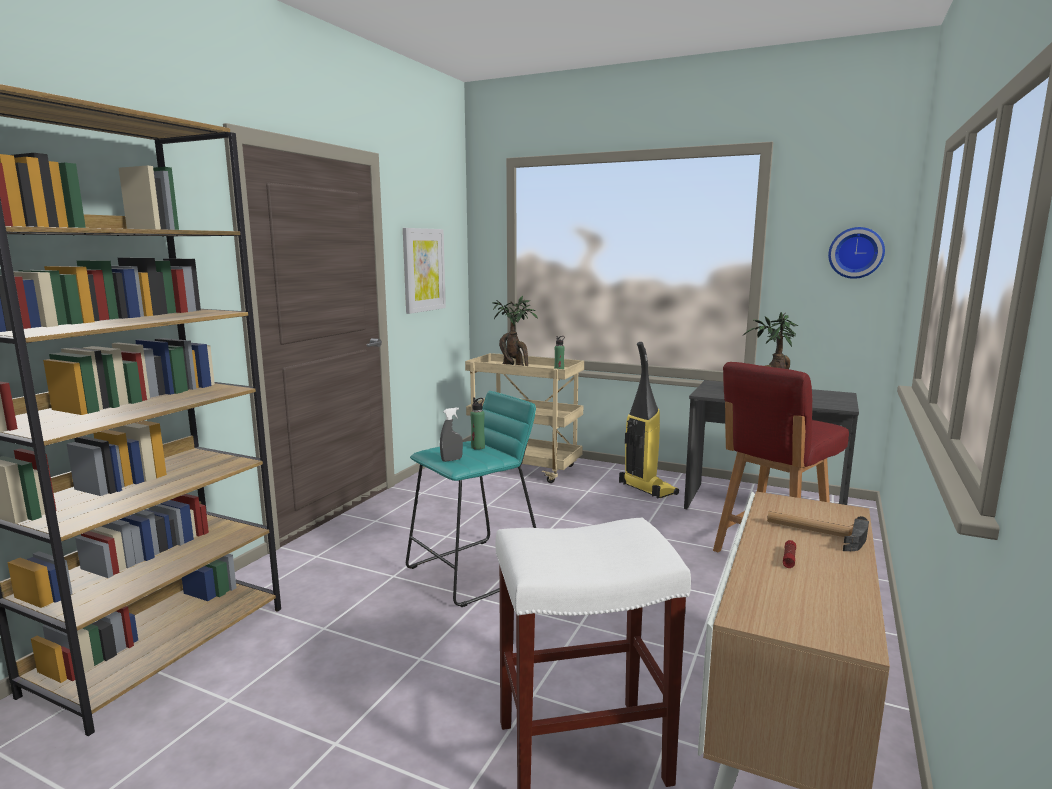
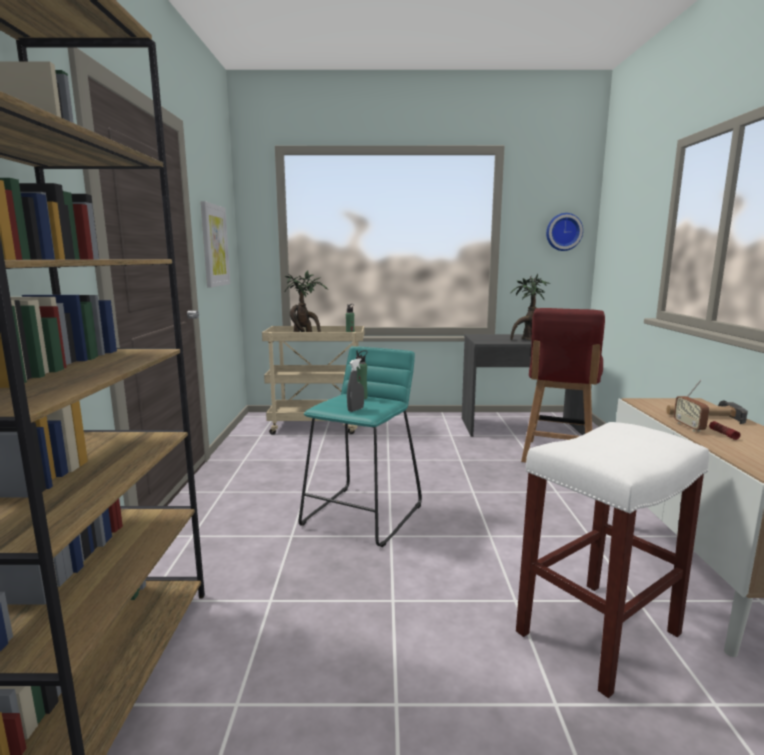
camera: 25 degrees left, 0 degrees up
vacuum cleaner [619,342,679,499] -> none
none -> radio [674,380,709,432]

